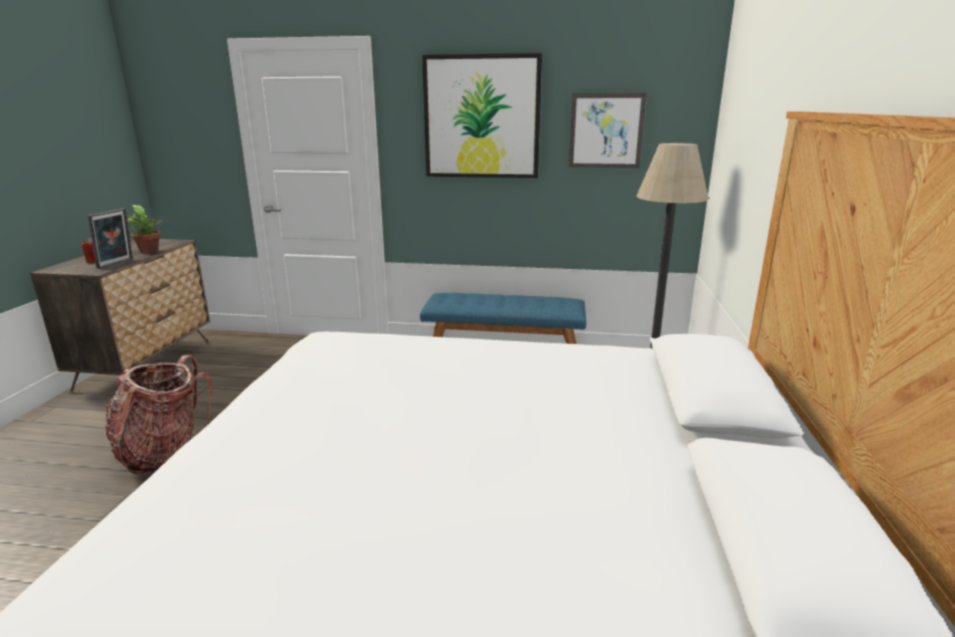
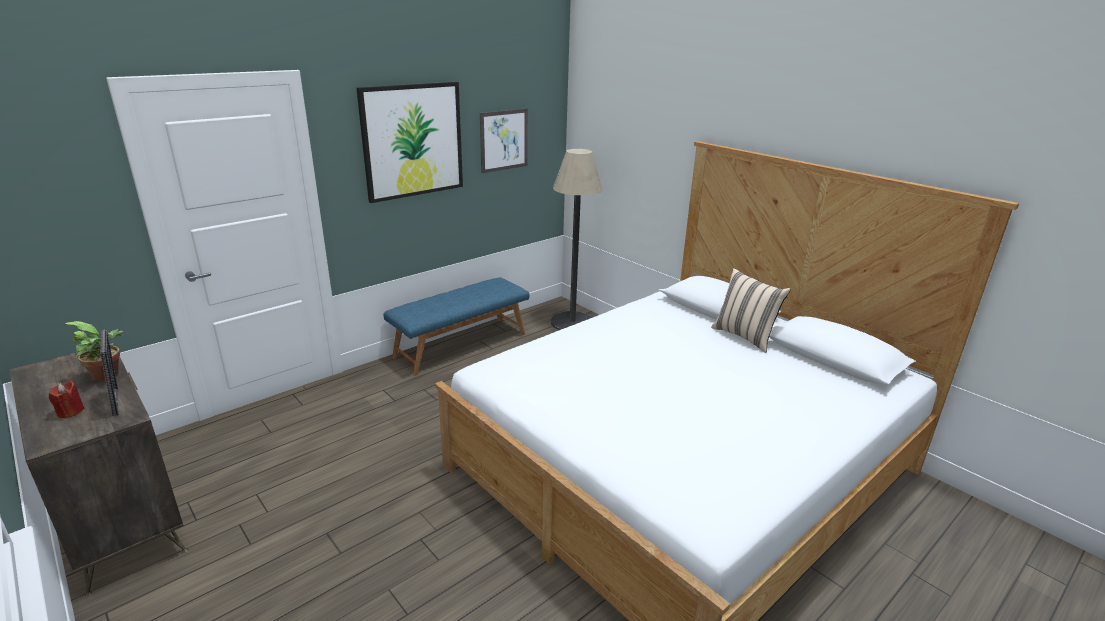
camera: 50 degrees left, 5 degrees up
backpack [105,355,212,475] -> none
none -> beige pillow [711,268,791,353]

